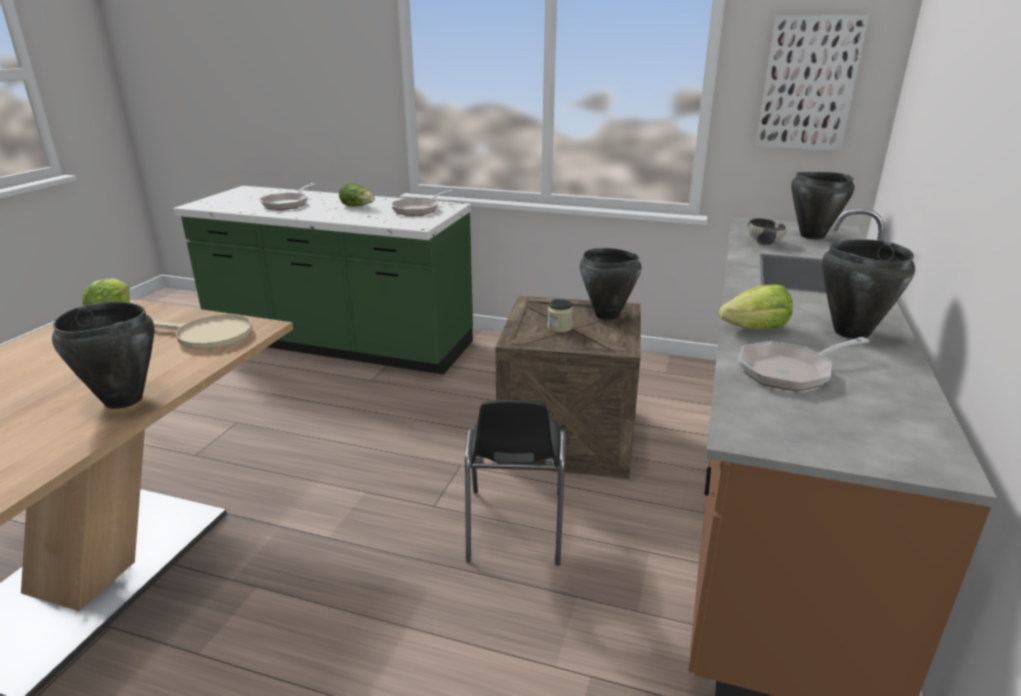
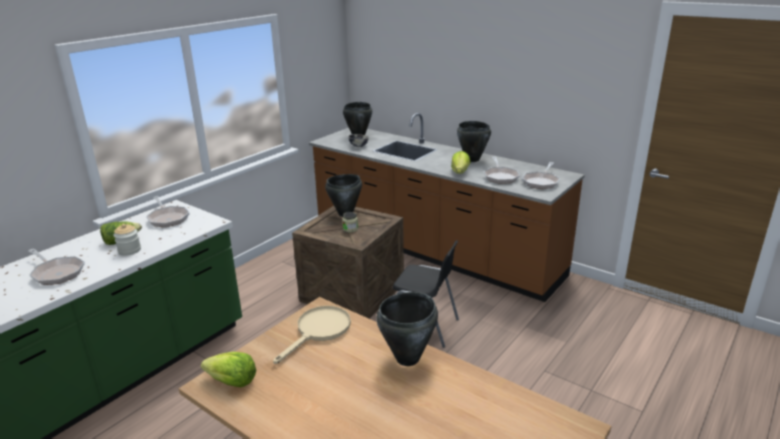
camera: 70 degrees left, 0 degrees up
picture [756,15,869,151] -> none
none -> jar [114,224,141,256]
none -> frying pan [522,162,560,189]

